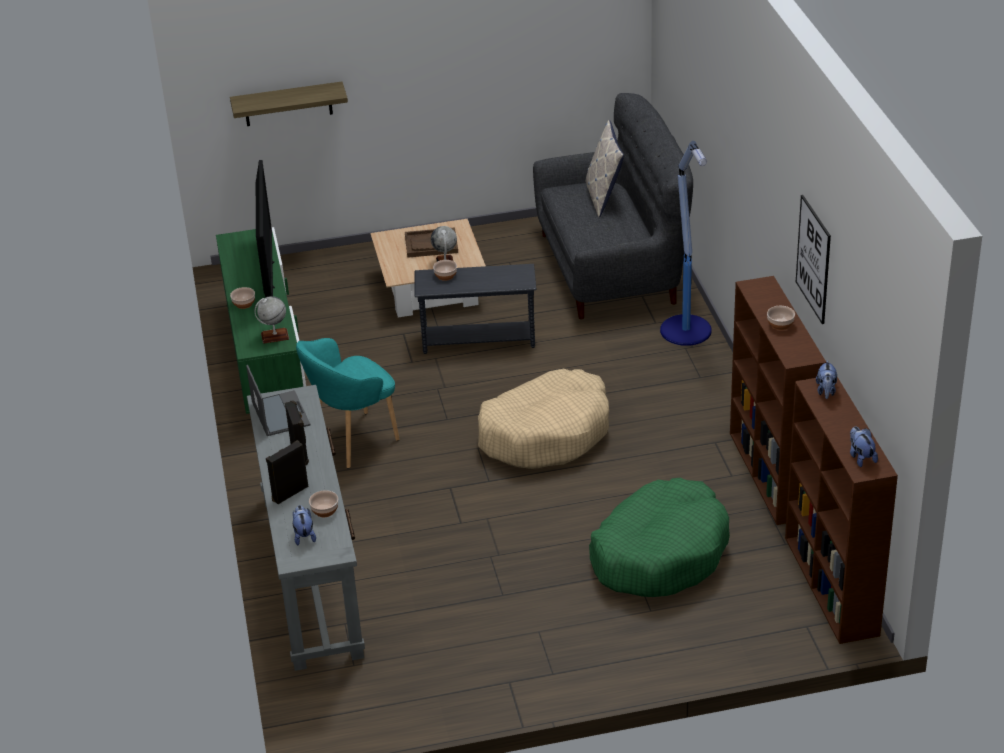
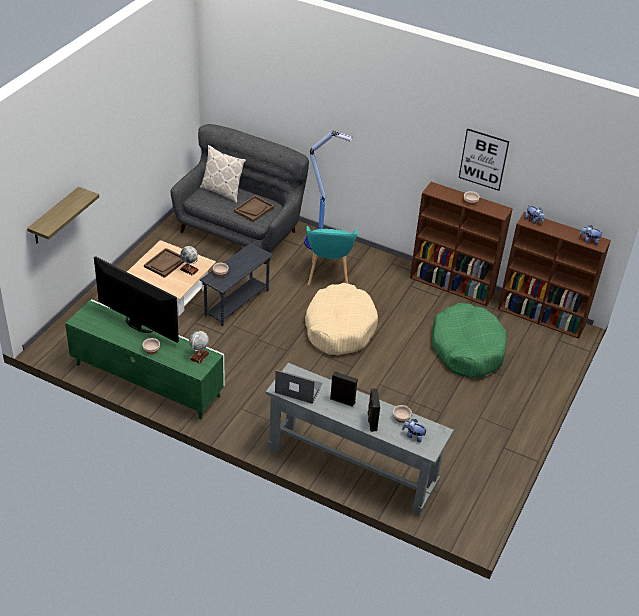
camera: 55 degrees left, 5 degrees up
turquoise armchair [296,338,400,469] -> turquoise armchair moved to [307,226,358,286]
none -> brown tray [234,195,274,222]

